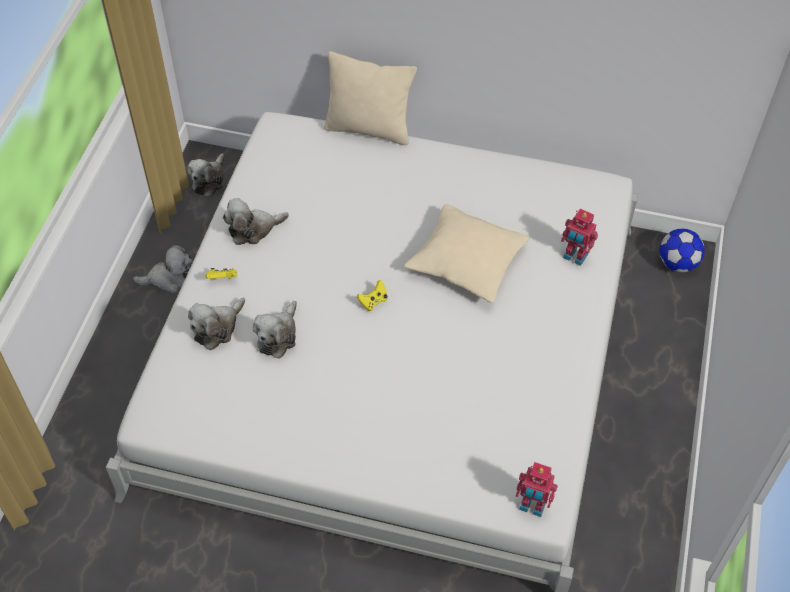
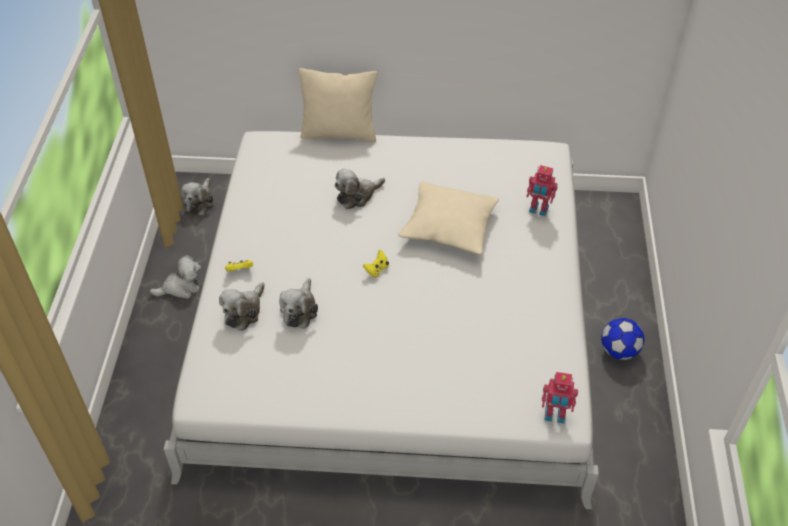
camera: 10 degrees left, 5 degrees down
plush toy [223,198,289,245] -> plush toy moved to [335,168,385,209]
football [660,229,705,272] -> football moved to [601,318,644,360]

